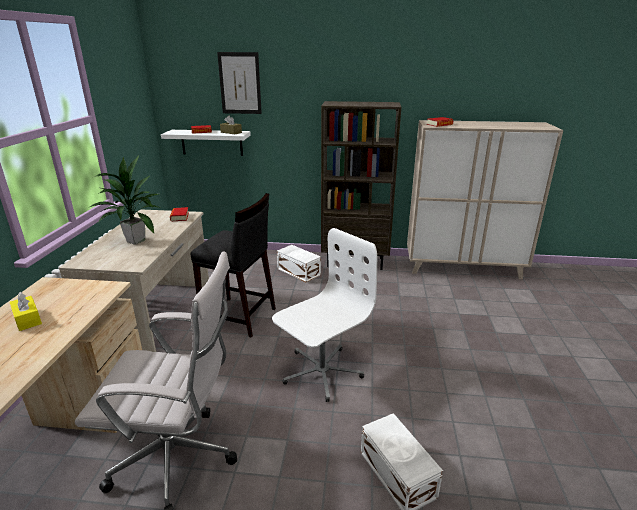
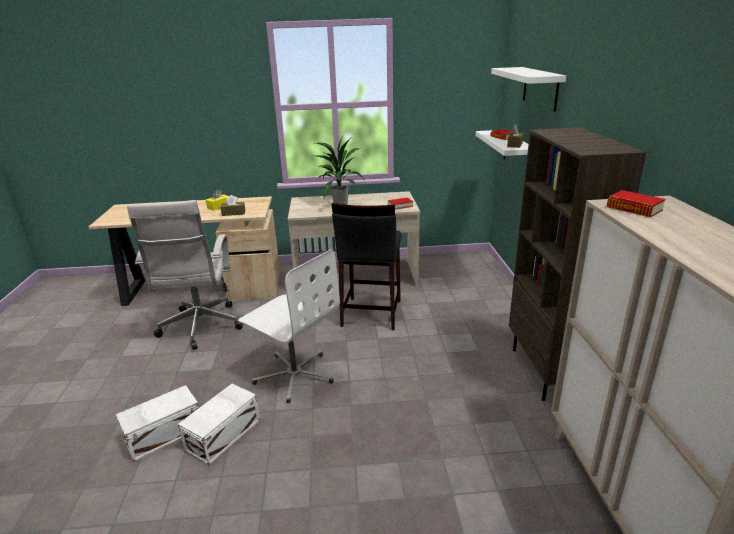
camera: 80 degrees right, 0 degrees up
picture [217,52,262,114] -> white shelf [491,67,566,112]
white storage box [277,245,321,282] -> white storage box moved to [178,384,260,465]
none -> brown tissue box [220,195,245,216]

